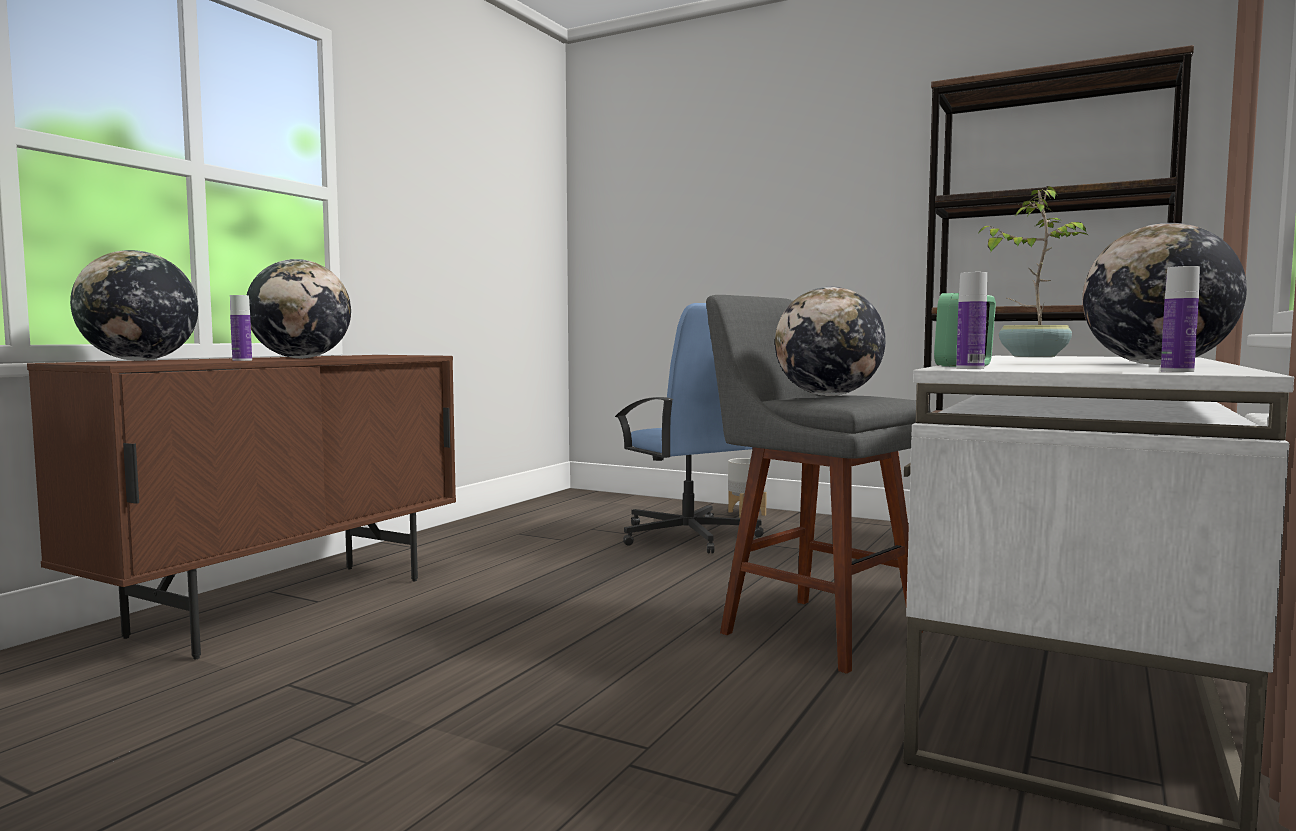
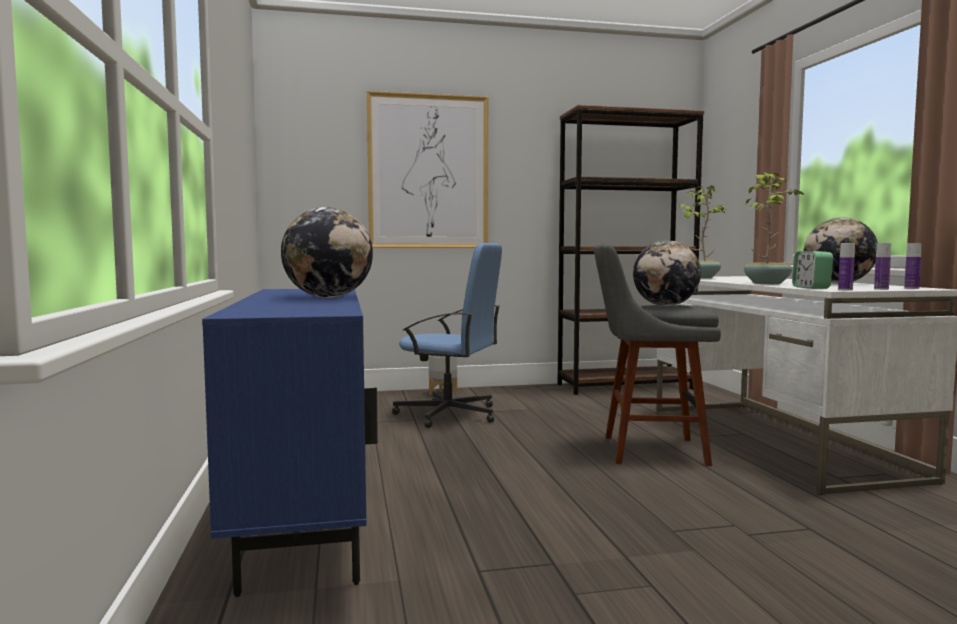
camera: 40 degrees left, 0 degrees up
brown cabinet [27,355,456,659] -> blue cabinet [202,289,378,597]
globe [70,250,198,361] -> none
bottle [230,295,252,361] -> bottle moved to [874,243,891,290]
none -> picture [367,91,488,248]
none -> potted plant [744,173,805,284]

